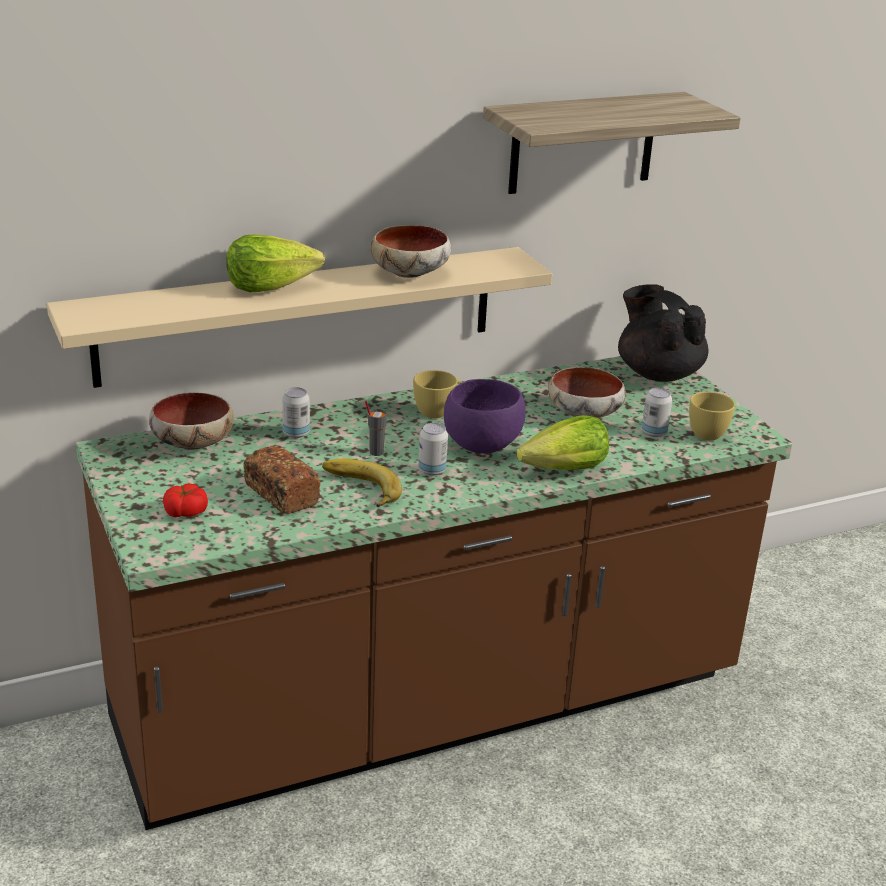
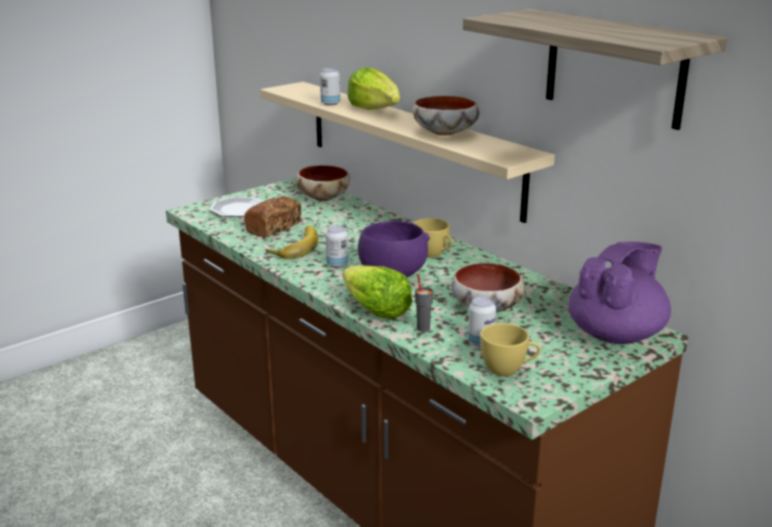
camera: 75 degrees right, 5 degrees down
tomato [163,483,208,517] -> plate [209,197,264,217]
can [282,387,310,438] -> can moved to [320,68,340,106]
grey cup [365,401,387,456] -> grey cup moved to [415,274,433,332]
black teapot [618,284,709,382] -> purple teapot [568,242,671,344]

